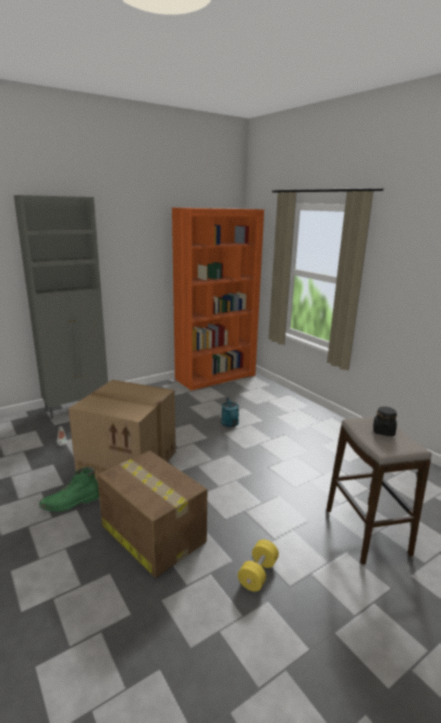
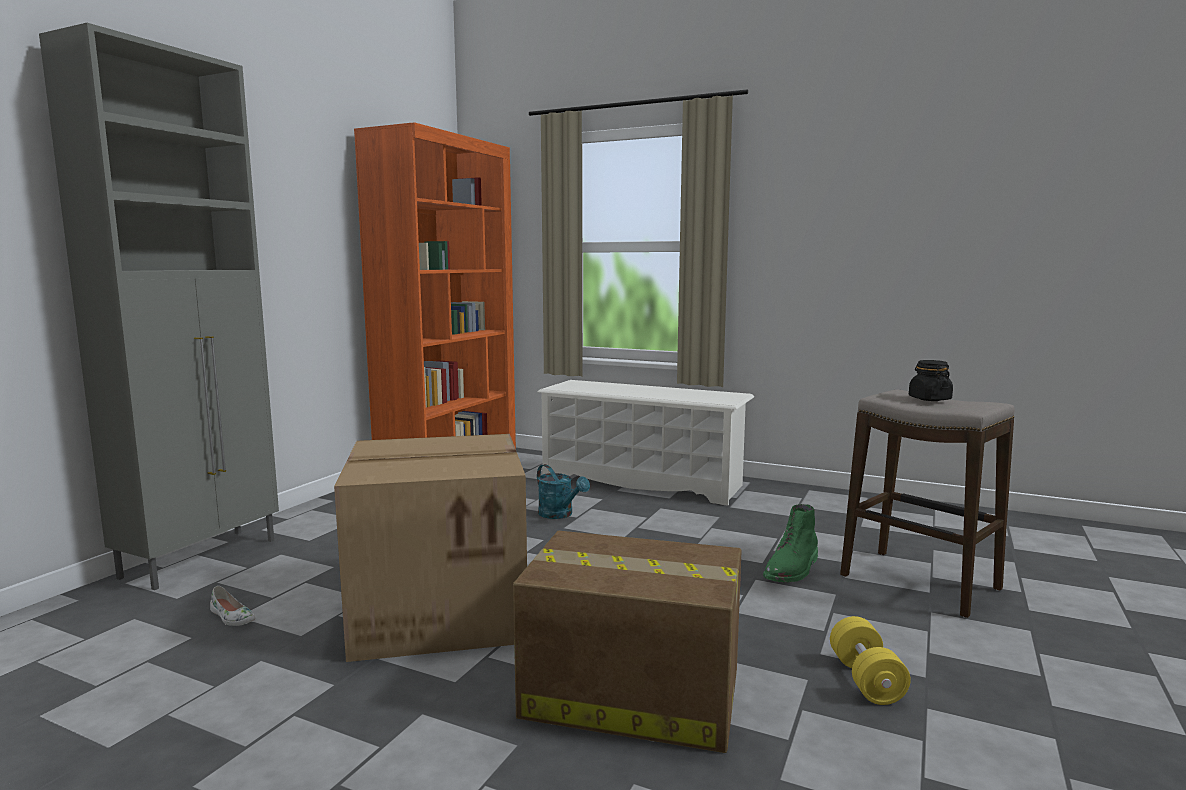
camera: 30 degrees left, 10 degrees down
green boot [39,467,99,512] -> green boot moved to [763,504,818,583]
none -> white shoe rack [538,380,754,506]

